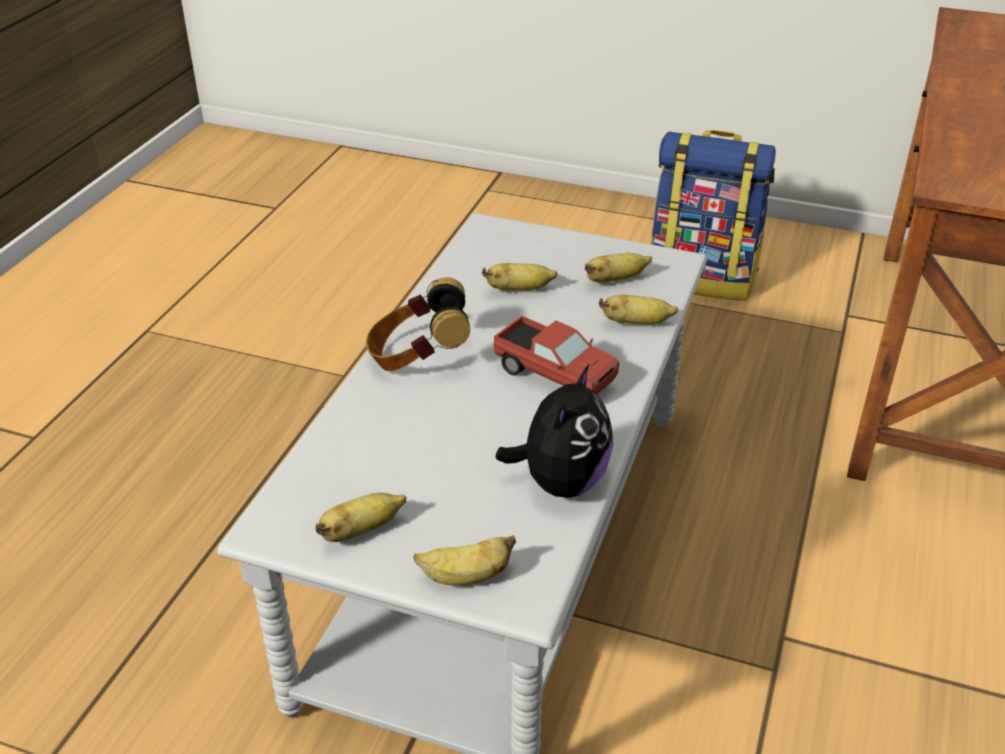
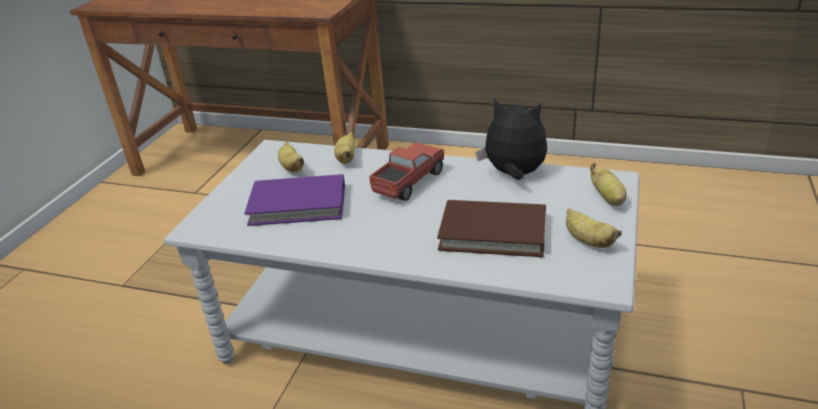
camera: 90 degrees left, 5 degrees down
headphones [366,277,470,371] -> none
banana [482,263,557,290] -> purple book [244,174,345,226]
backpack [650,130,776,301] -> none
none -> brown book [437,200,546,257]

